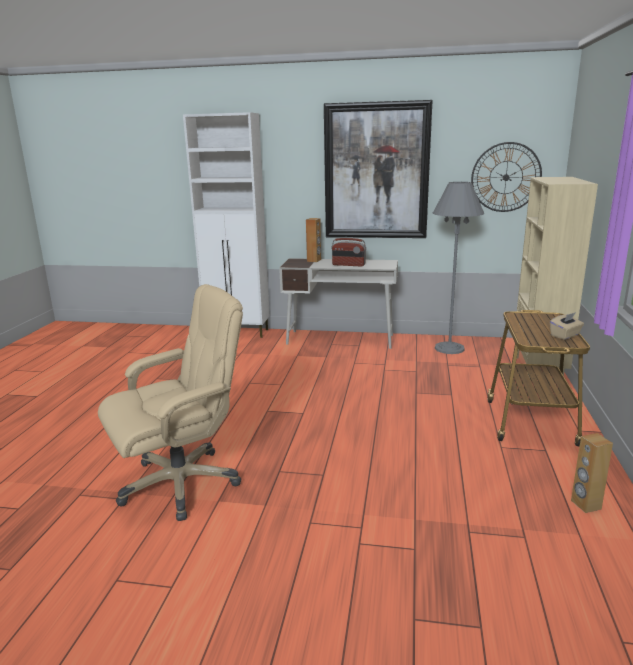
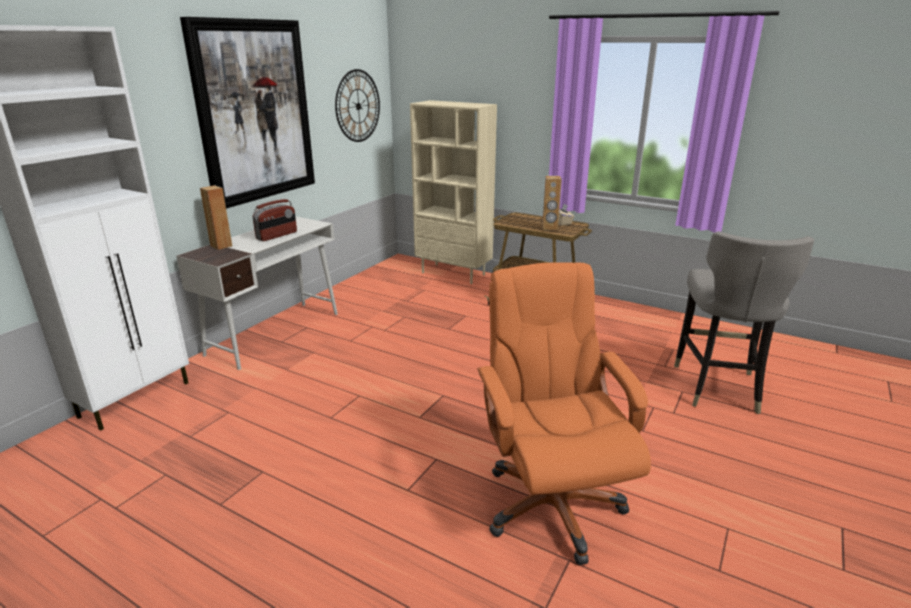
camera: 70 degrees left, 5 degrees up
beige office chair [98,284,243,521] -> orange office chair [477,262,651,565]
grey floor lamp [433,182,484,354] -> none
brown speaker [571,433,613,513] -> brown speaker moved to [542,176,562,231]
none -> grey stool [674,231,814,414]

